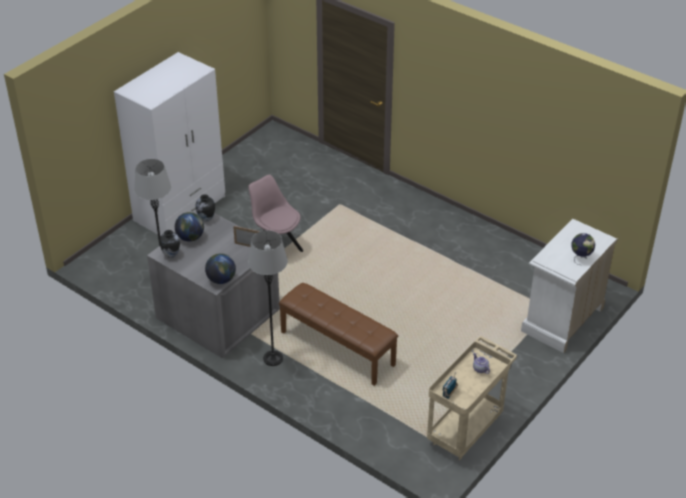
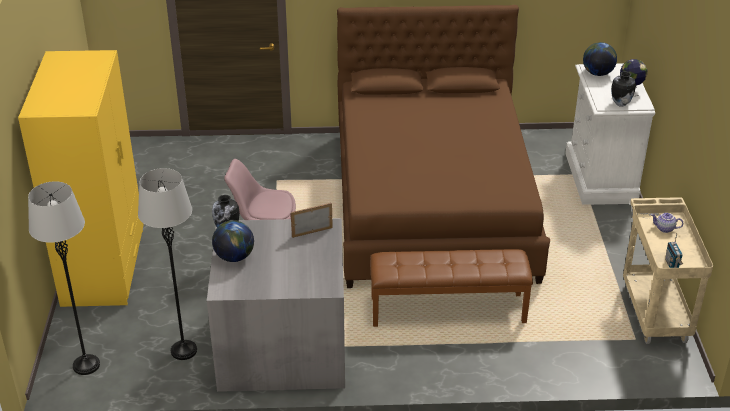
camera: 40 degrees left, 5 degrees down
white wardrobe [114,52,225,236] -> yellow wardrobe [18,50,144,307]
vase [160,230,180,258] -> vase moved to [611,71,636,107]
globe [205,254,236,284] -> globe moved to [583,42,617,76]
grey floor lamp [248,230,288,366] -> grey floor lamp moved to [28,181,100,375]
none -> brown bed [337,5,550,288]

